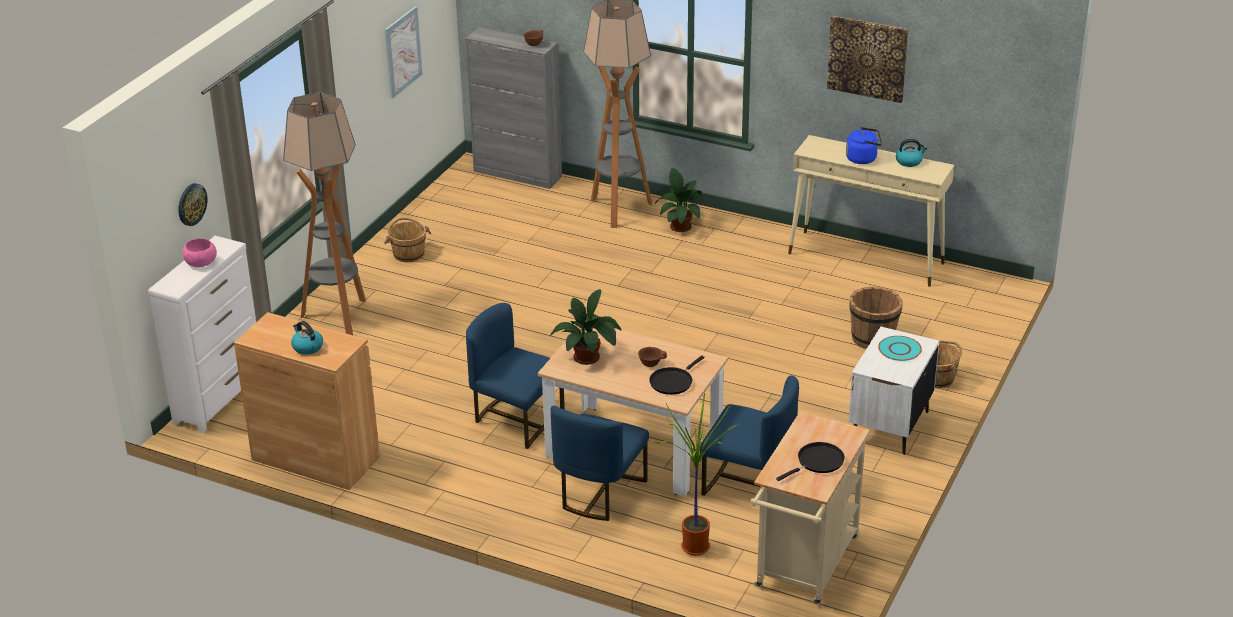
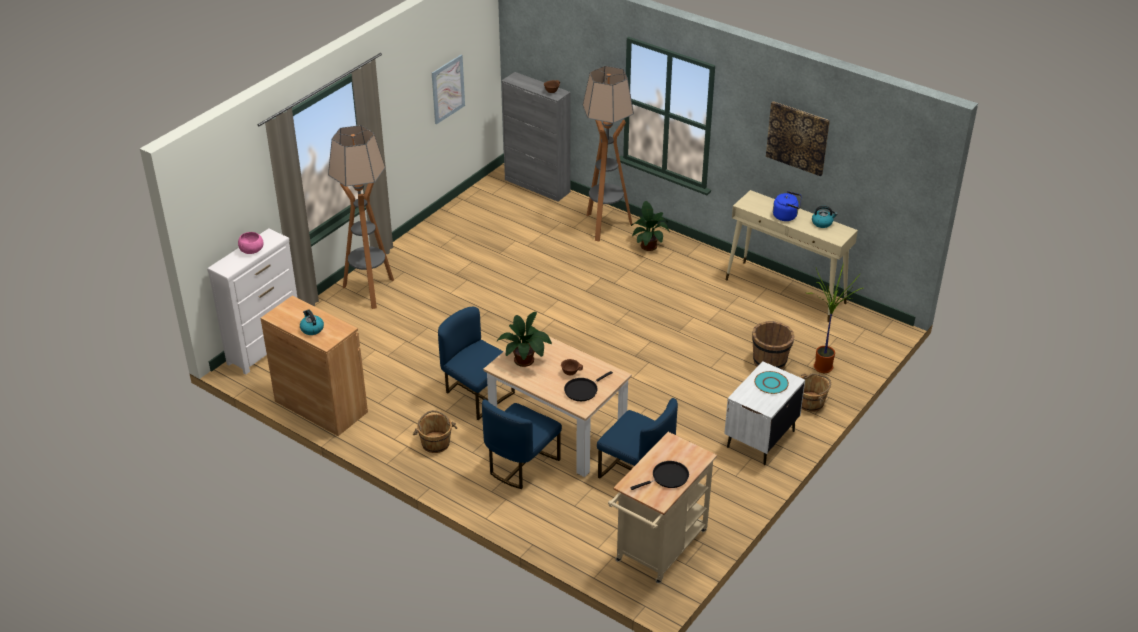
camera: 10 degrees right, 5 degrees up
wall clock [178,183,208,226] -> none
brown bucket [384,218,431,262] -> brown bucket moved to [413,410,457,453]
potted plant [654,392,738,556] -> potted plant moved to [805,263,863,373]

